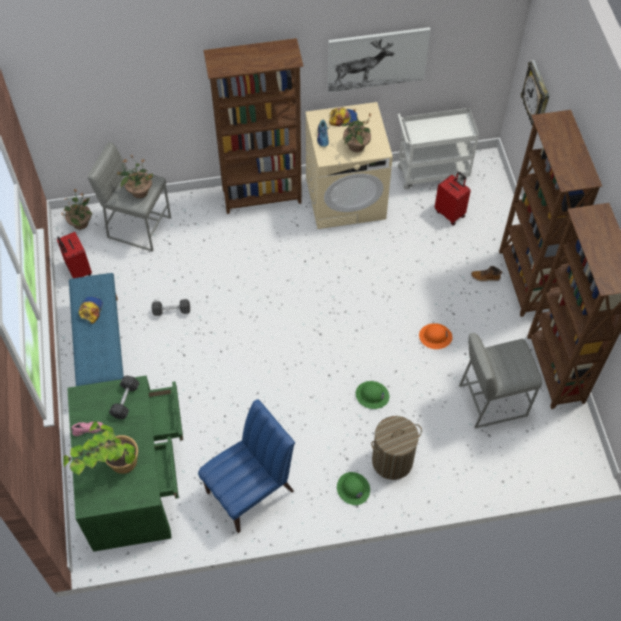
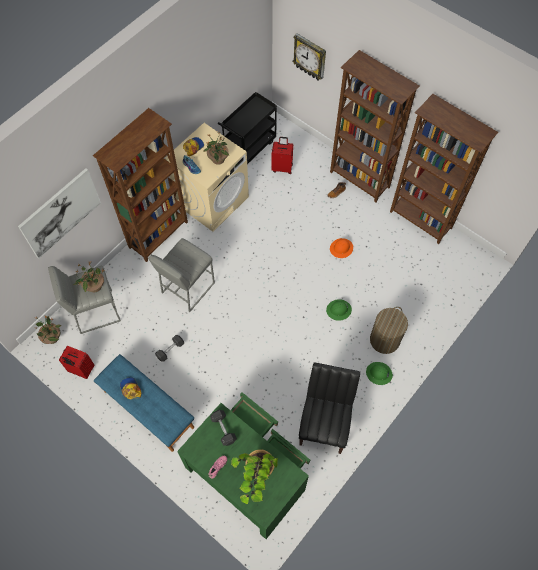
camera: 40 degrees left, 5 degrees up
blue chair [198,399,295,533] -> black chair [299,362,360,454]
picture [327,27,430,93] -> picture moved to [18,168,101,258]
white cart [397,108,479,189] -> black cart [218,92,277,164]
grey stool [459,333,542,428] -> grey stool moved to [148,238,215,312]

